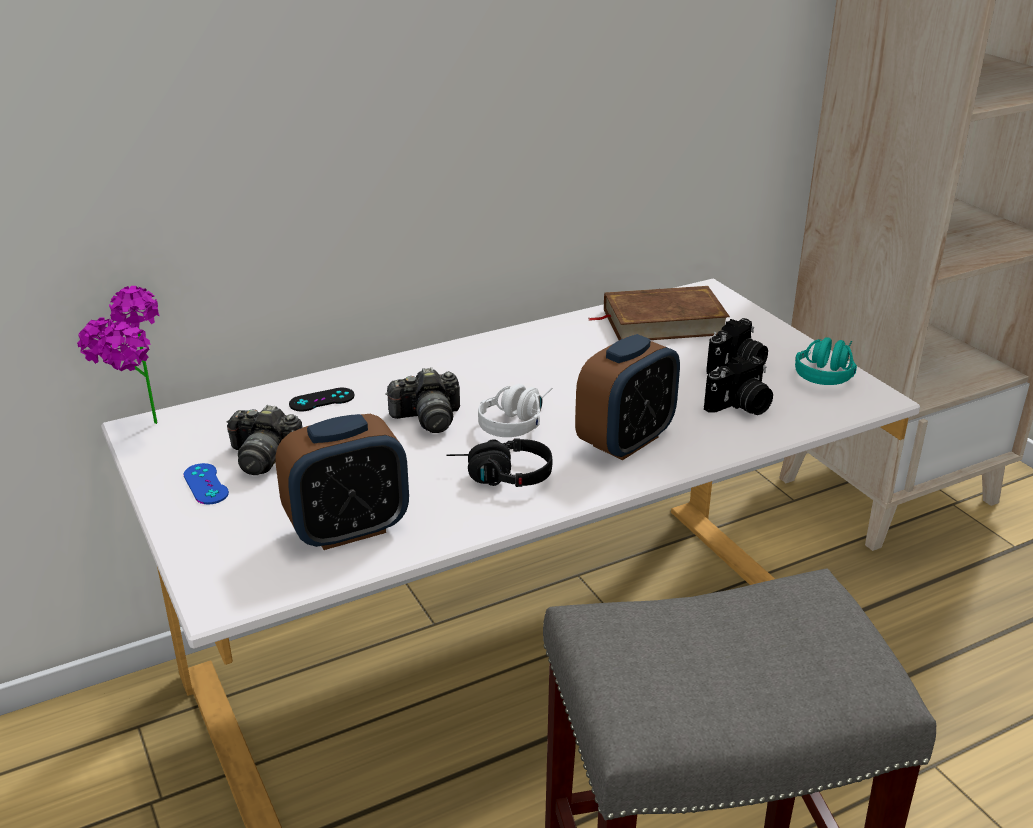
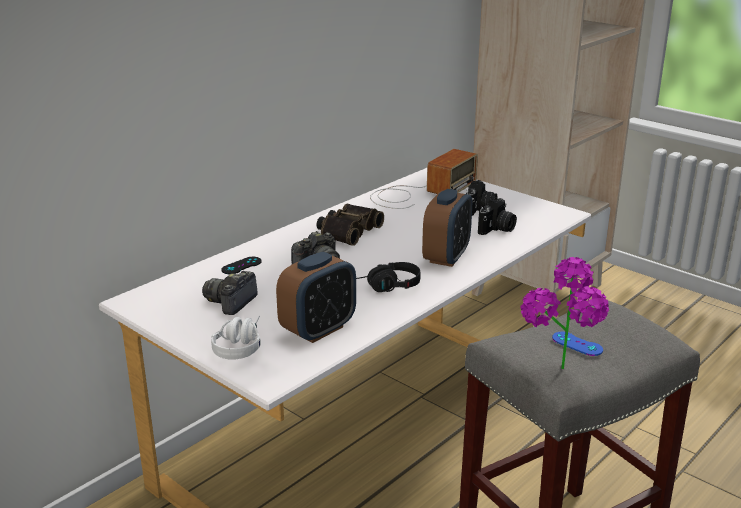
camera: 20 degrees left, 5 degrees down
potted plant [77,286,160,424] -> potted plant moved to [520,257,609,369]
blue game controller [184,463,229,505] -> blue game controller moved to [552,332,603,356]
camera [226,405,303,475] -> camera turned 120 degrees clockwise [202,271,258,315]
white headphones [478,384,552,437] -> white headphones moved to [211,316,261,360]
brown book [589,286,730,340] -> radio [370,149,478,209]
turquoise headphones [795,337,857,385] -> none
none -> binoculars [316,204,384,246]

